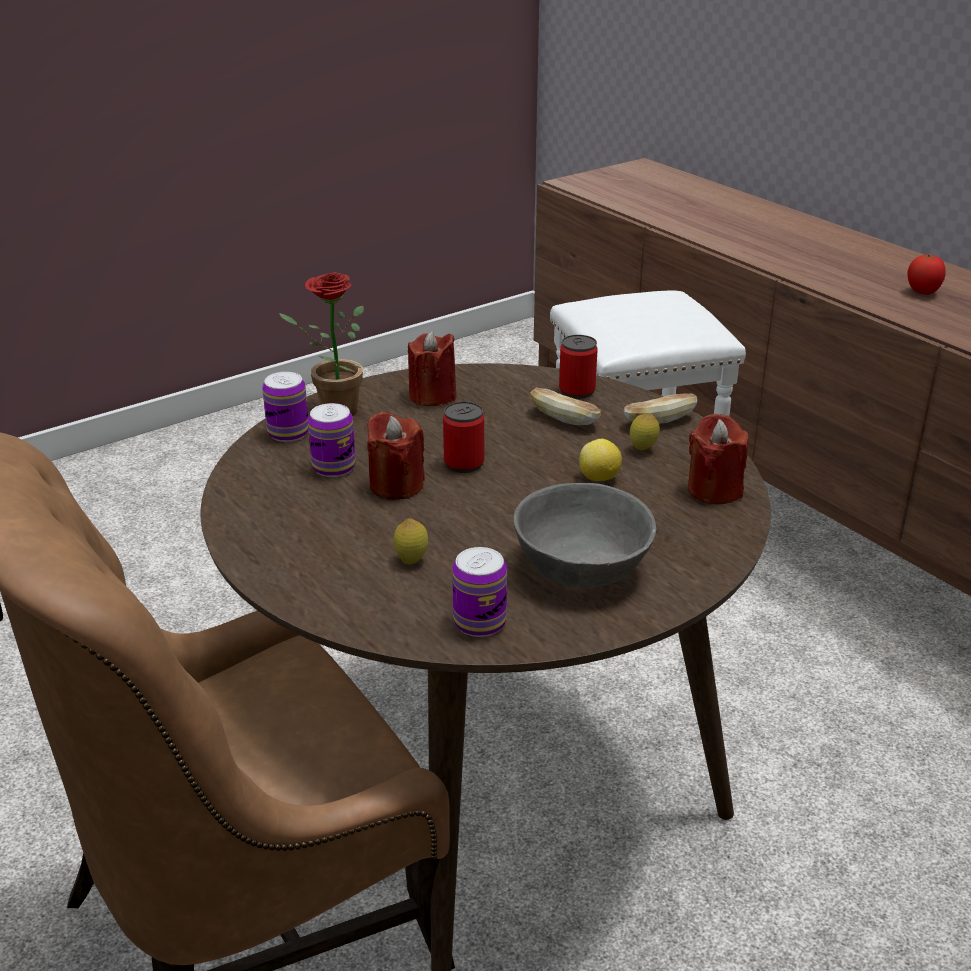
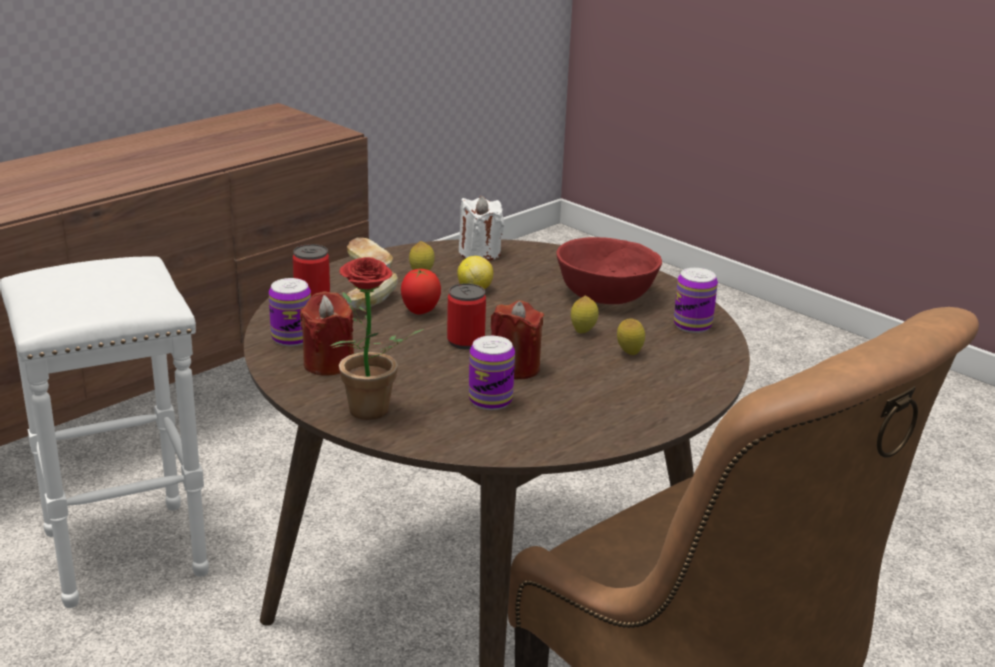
camera: 100 degrees left, 5 degrees down
can [262,372,309,442] -> can moved to [269,278,311,346]
grey bowl [513,483,656,588] -> red bowl [556,237,662,304]
red candle [688,414,748,504] -> white candle [459,196,504,261]
tomato [907,253,946,295] -> tomato moved to [401,269,441,315]
none -> lemon [571,296,599,333]

